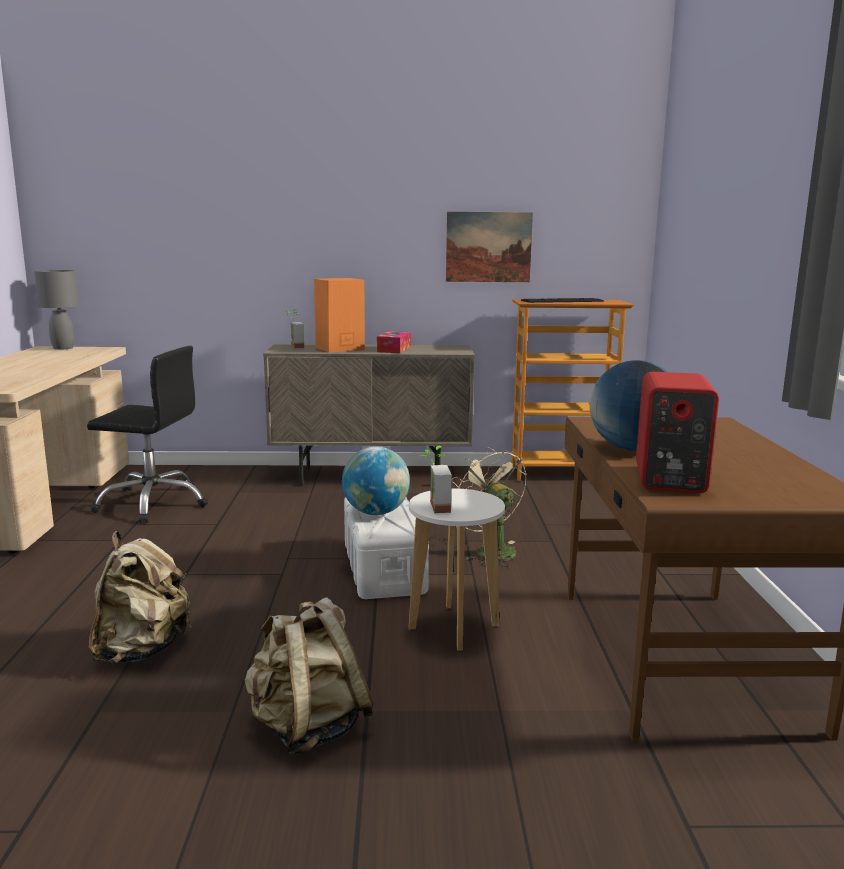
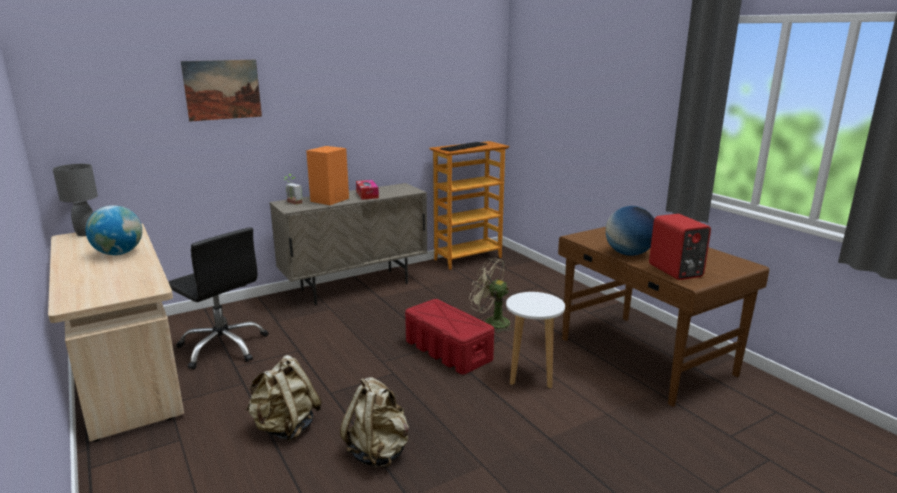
camera: 30 degrees left, 5 degrees up
black office chair [87,346,208,523] -> black office chair turned 60 degrees clockwise [168,227,268,370]
beige backpack [245,597,374,755] -> beige backpack moved to [246,355,322,442]
globe [342,447,410,515] -> globe moved to [86,205,142,255]
white storage box [344,498,429,599] -> red storage box [405,299,494,375]
potted plant [420,446,452,513] -> none
picture [446,212,533,282] -> picture moved to [181,60,262,122]

